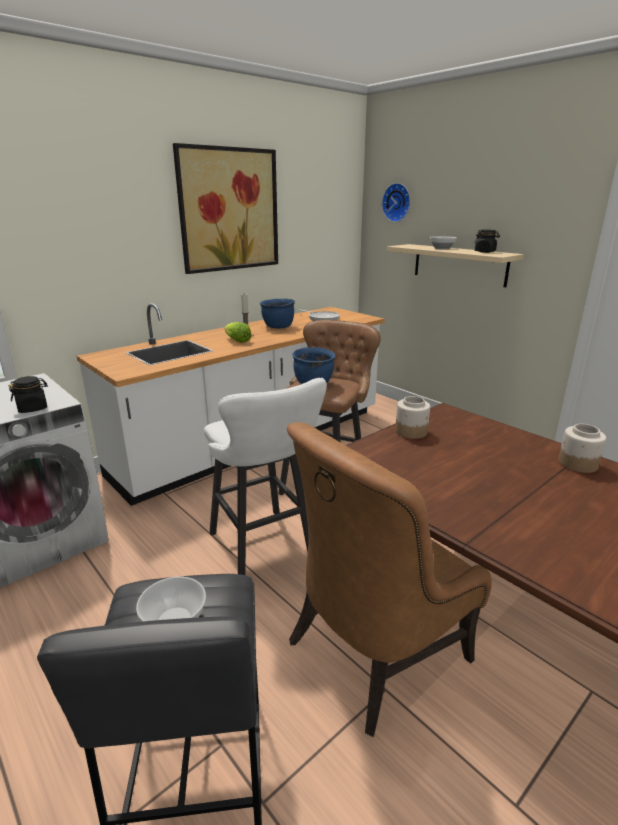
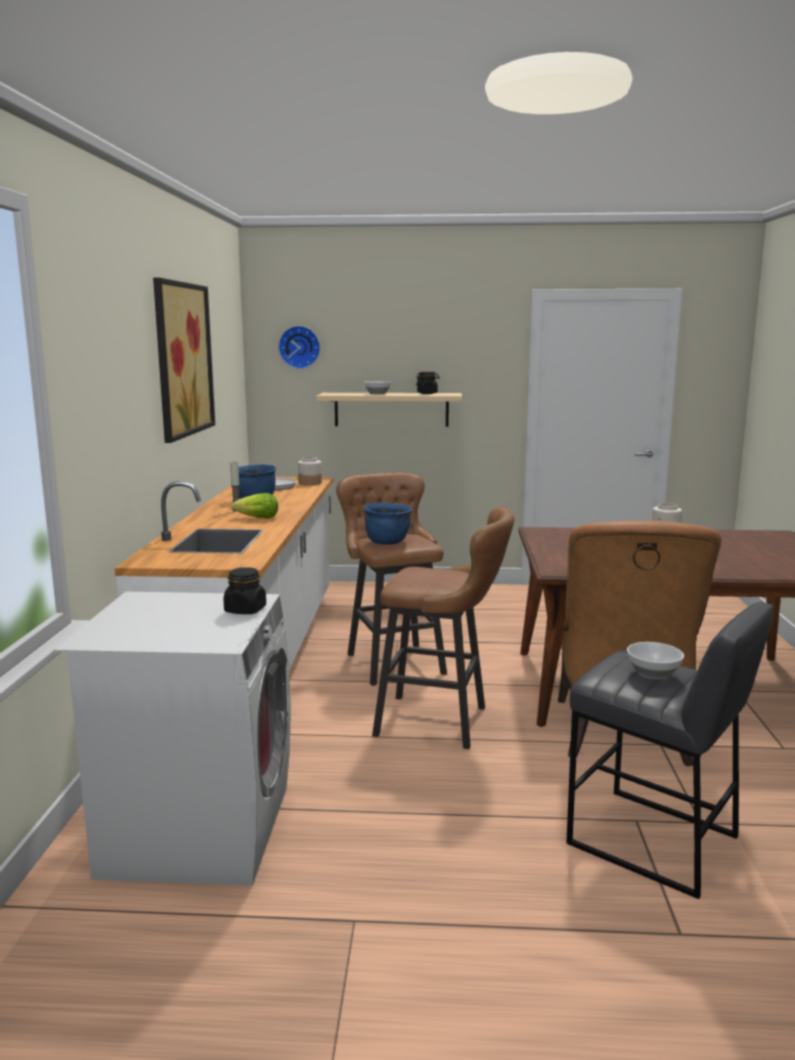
camera: 45 degrees left, 10 degrees down
white stool [204,378,327,575] -> brown stool [372,507,514,749]
jar [395,396,430,439] -> jar moved to [298,457,322,485]

